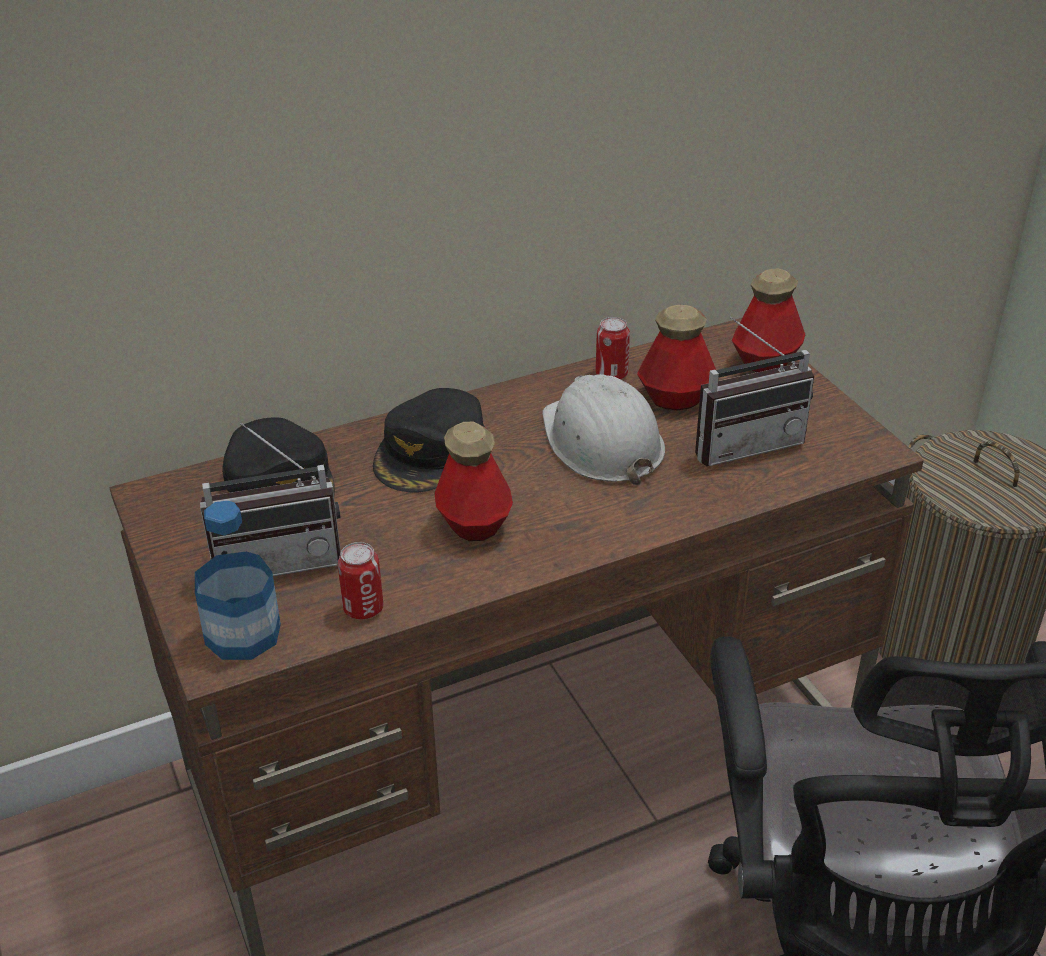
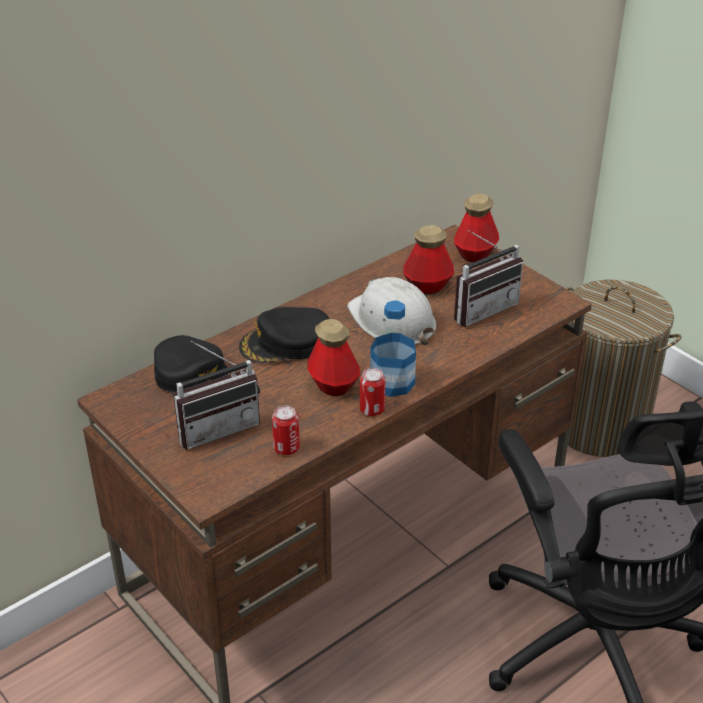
camera: 15 degrees left, 0 degrees up
bottle [195,501,281,660] -> bottle moved to [370,300,416,397]
black cap [373,388,485,492] -> black cap turned 60 degrees clockwise [239,307,329,363]
can [596,317,630,379] -> can moved to [360,368,385,416]

